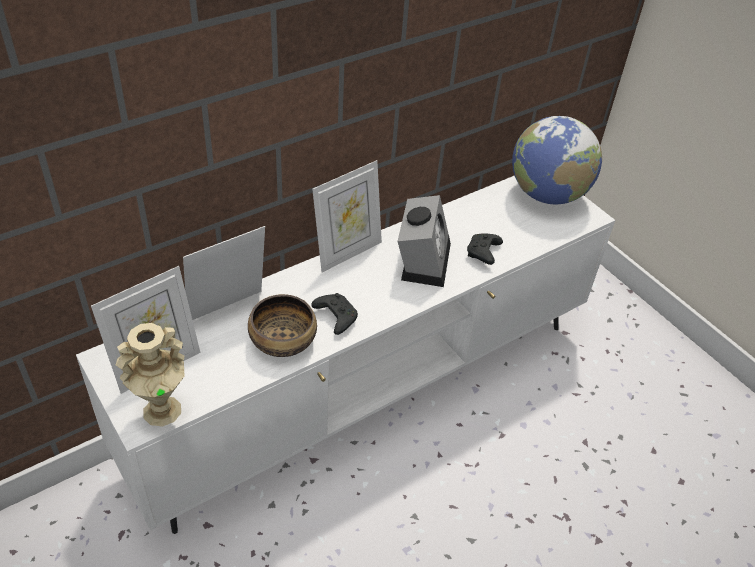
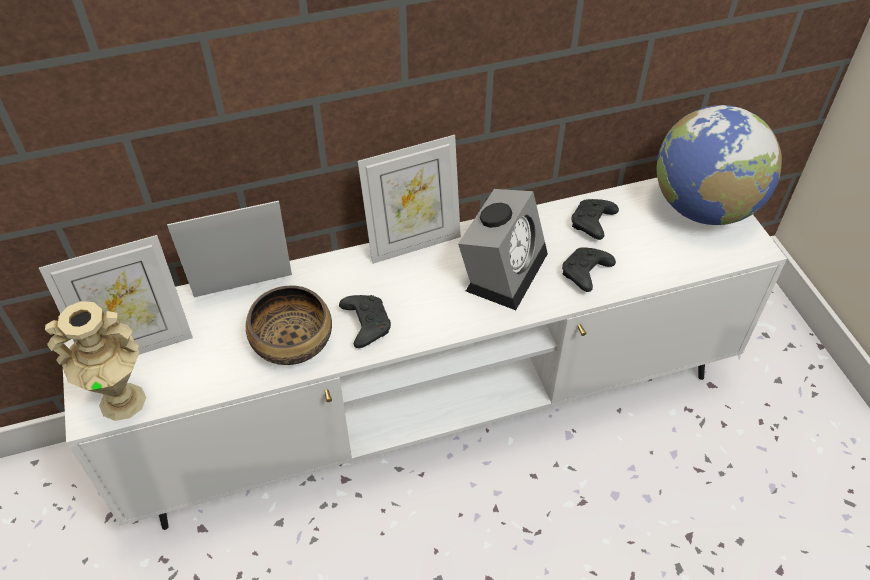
camera: 20 degrees right, 5 degrees up
none -> black game controller [572,199,619,240]

